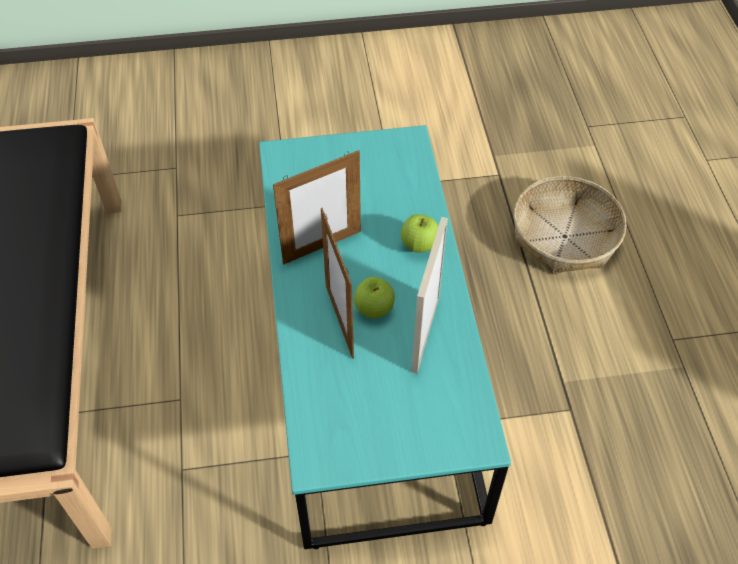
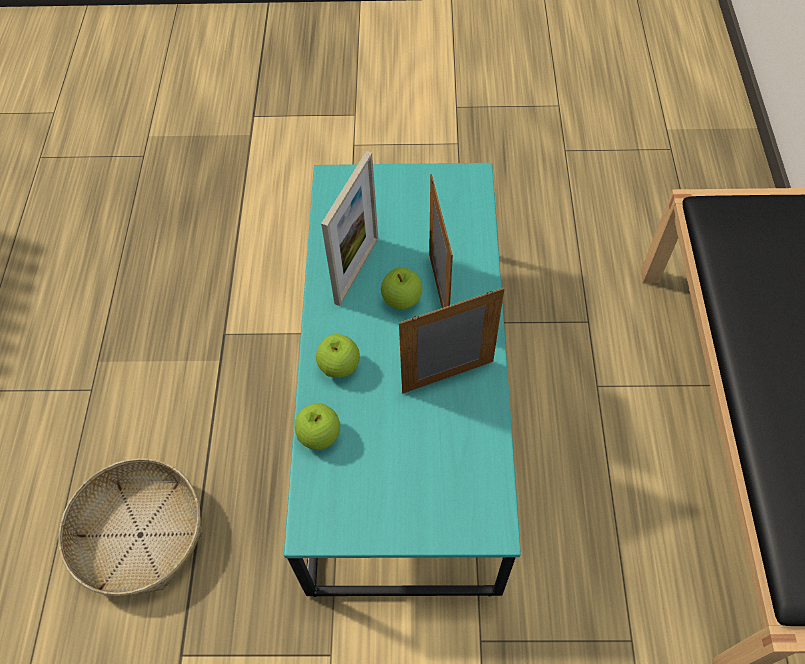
camera: 170 degrees left, 5 degrees up
none -> apple [294,403,340,450]

